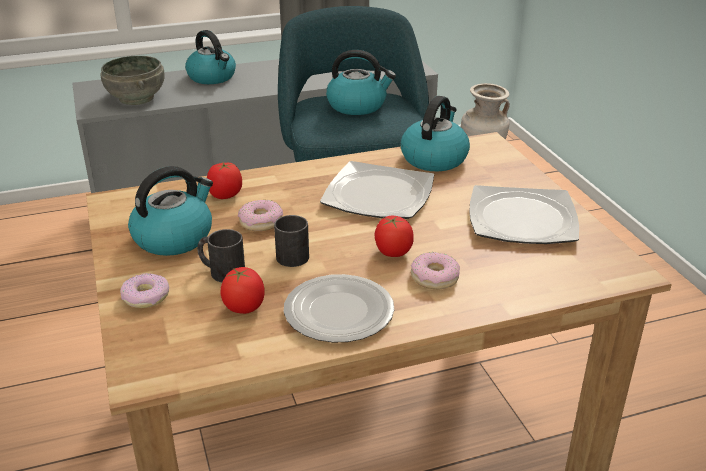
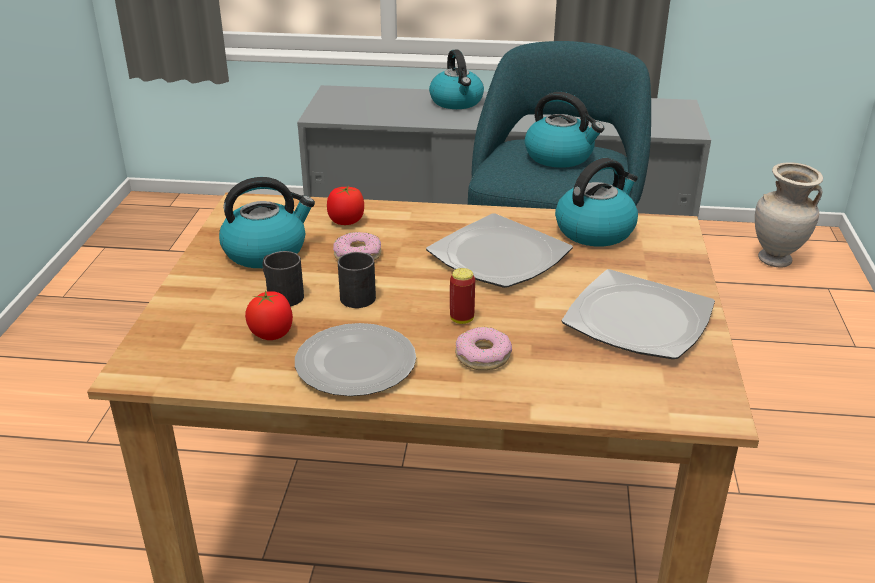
camera: 25 degrees right, 0 degrees up
grey bowl [101,56,165,105] -> none
donut [120,273,169,308] -> none
tomato [375,216,414,257] -> can [450,268,475,324]

